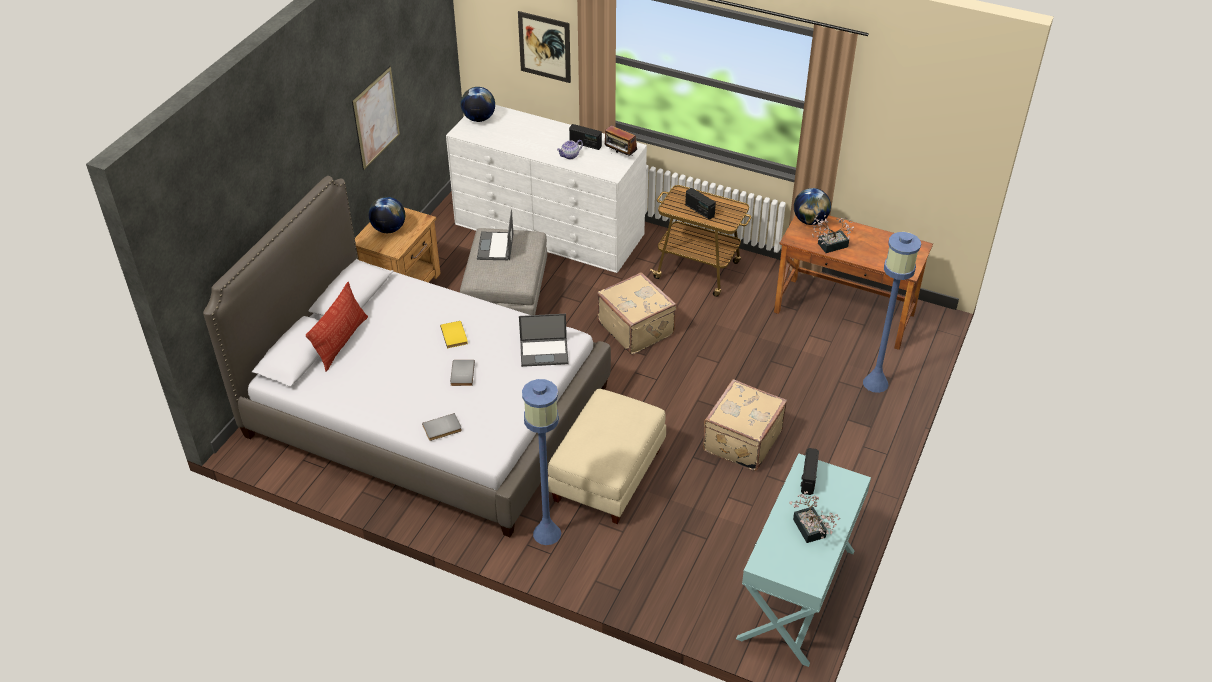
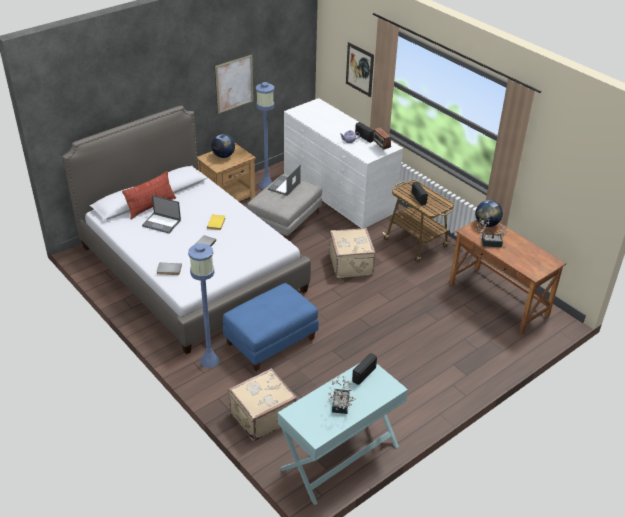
camera: 25 degrees right, 5 degrees down
globe [461,87,495,122] -> none
laptop [519,314,569,367] -> laptop moved to [142,195,181,234]
beige ottoman [548,389,666,524] -> blue ottoman [223,283,319,371]
beige suitcase [703,379,787,471] -> beige suitcase moved to [228,368,297,441]
blue floor lamp [863,232,921,393] -> blue floor lamp moved to [256,82,274,189]

